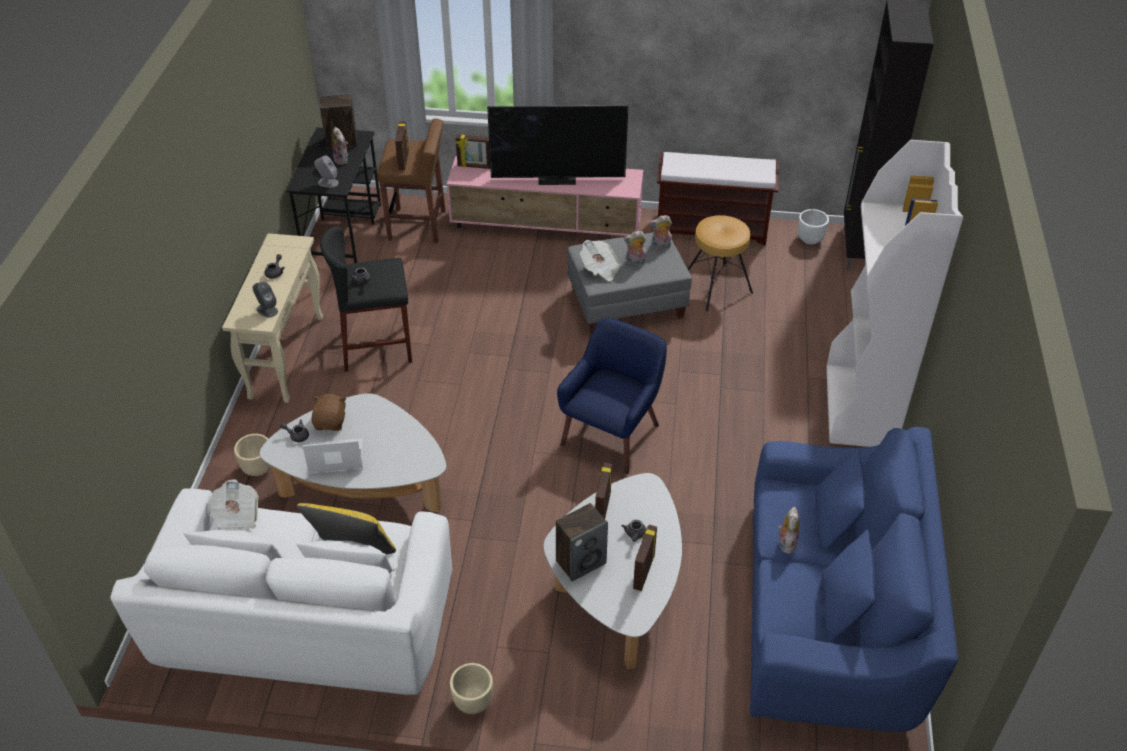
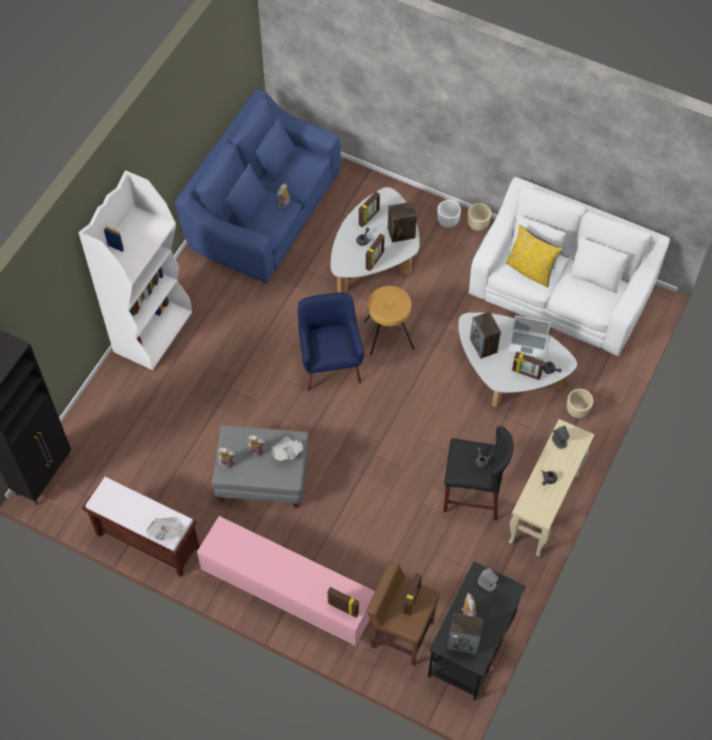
camera: 160 degrees left, 15 degrees up
newspaper [208,479,259,532] -> newspaper moved to [146,517,182,541]
brown plush toy [311,394,346,431] -> picture frame [512,352,544,380]
television [487,105,628,185] -> none
blue armchair [557,318,667,474] -> blue armchair turned 120 degrees clockwise [298,292,364,391]
brown stool [688,215,753,311] -> brown stool moved to [364,286,414,355]
white planter [798,209,829,245] -> white planter moved to [437,200,461,228]
none -> speaker [470,312,501,359]

